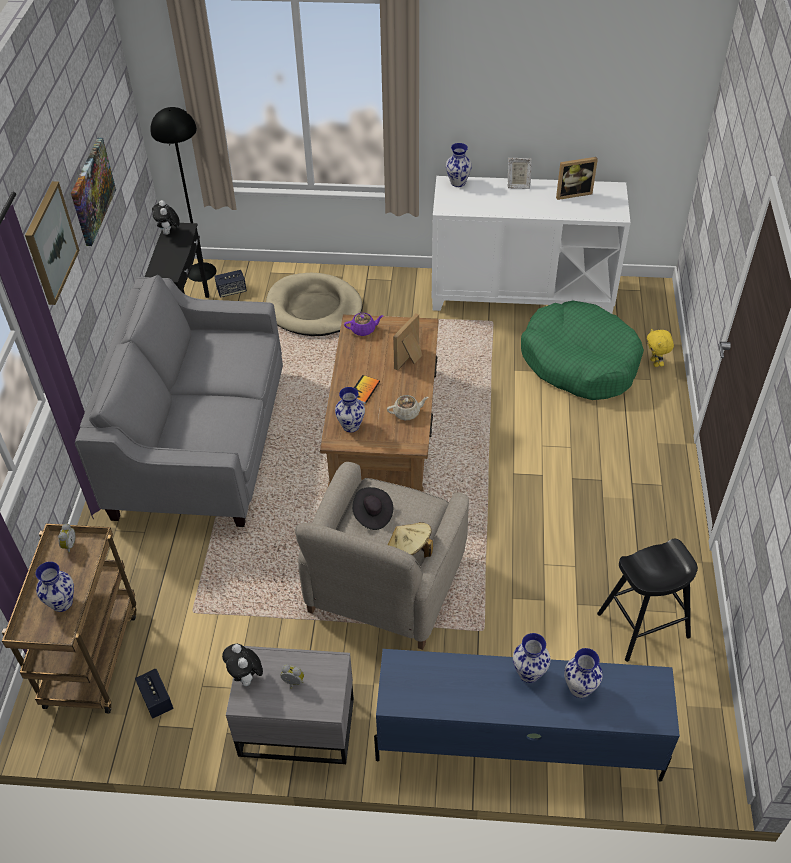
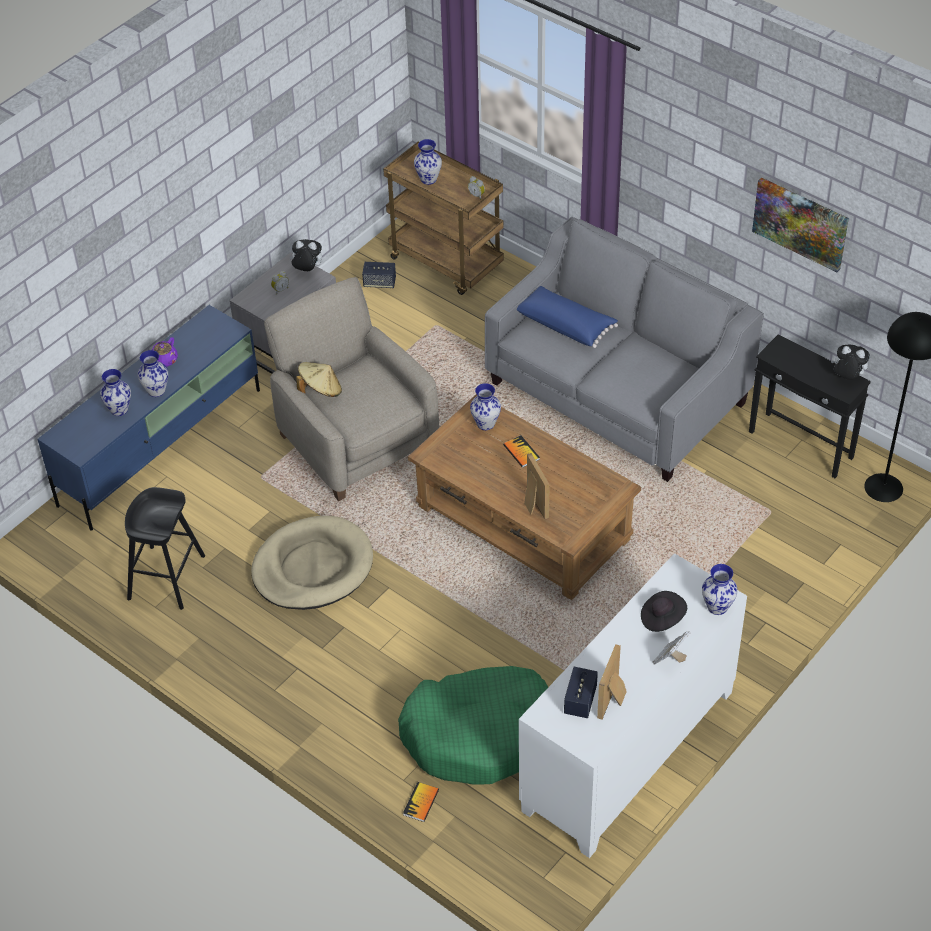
camera: 125 degrees right, 0 degrees up
picture [25,181,80,305] -> none
speaker [215,270,247,298] -> speaker moved to [564,667,598,718]
beige dog bed [266,273,362,336] -> beige dog bed moved to [251,516,373,610]
purple teapot [344,313,384,336] -> purple teapot moved to [152,337,178,367]
black hat [352,487,393,530] -> black hat moved to [641,591,687,632]
beige teapot [387,395,428,420] -> none
yellow plush toy [647,328,674,367] -> book [403,782,439,822]
none -> blue pillow [517,286,618,348]

